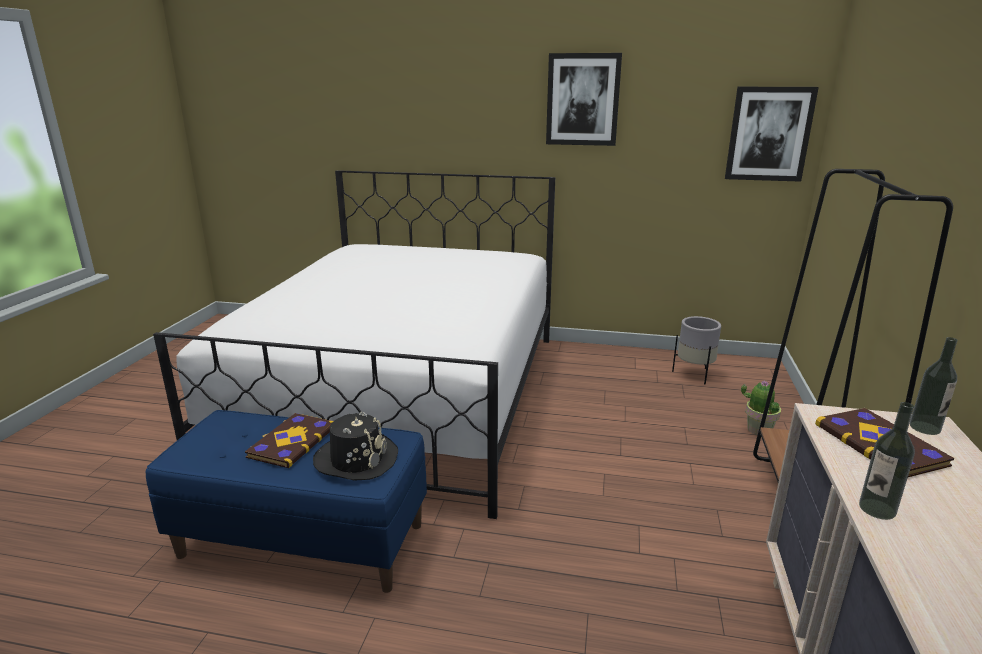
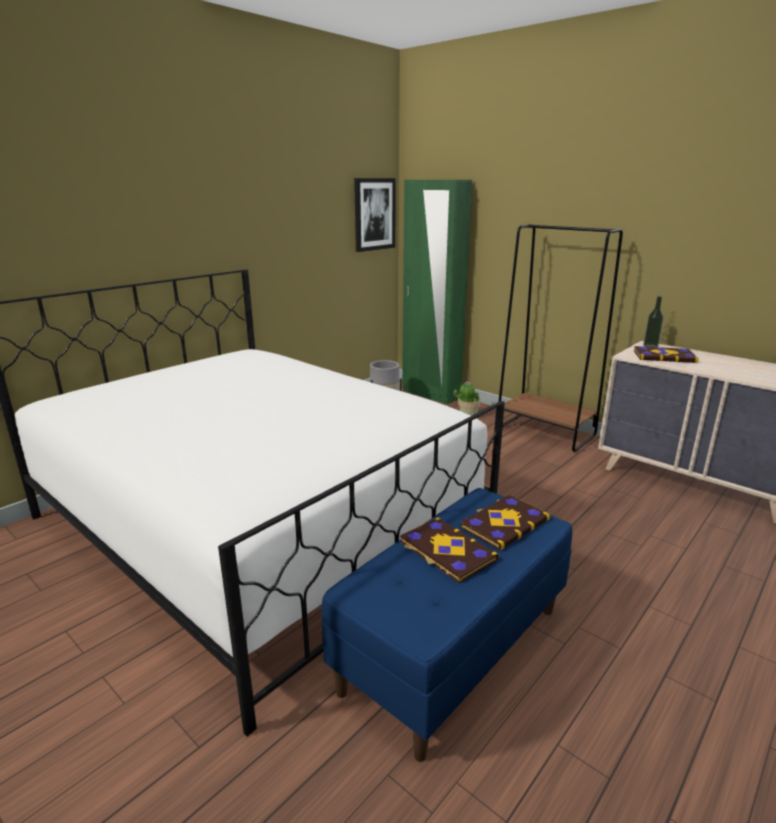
camera: 60 degrees left, 0 degrees up
black hat [313,412,398,481] -> book [460,495,550,550]
picture [546,53,622,146] -> none
bottle [859,402,915,520] -> none
none -> green wardrobe [402,180,472,404]

